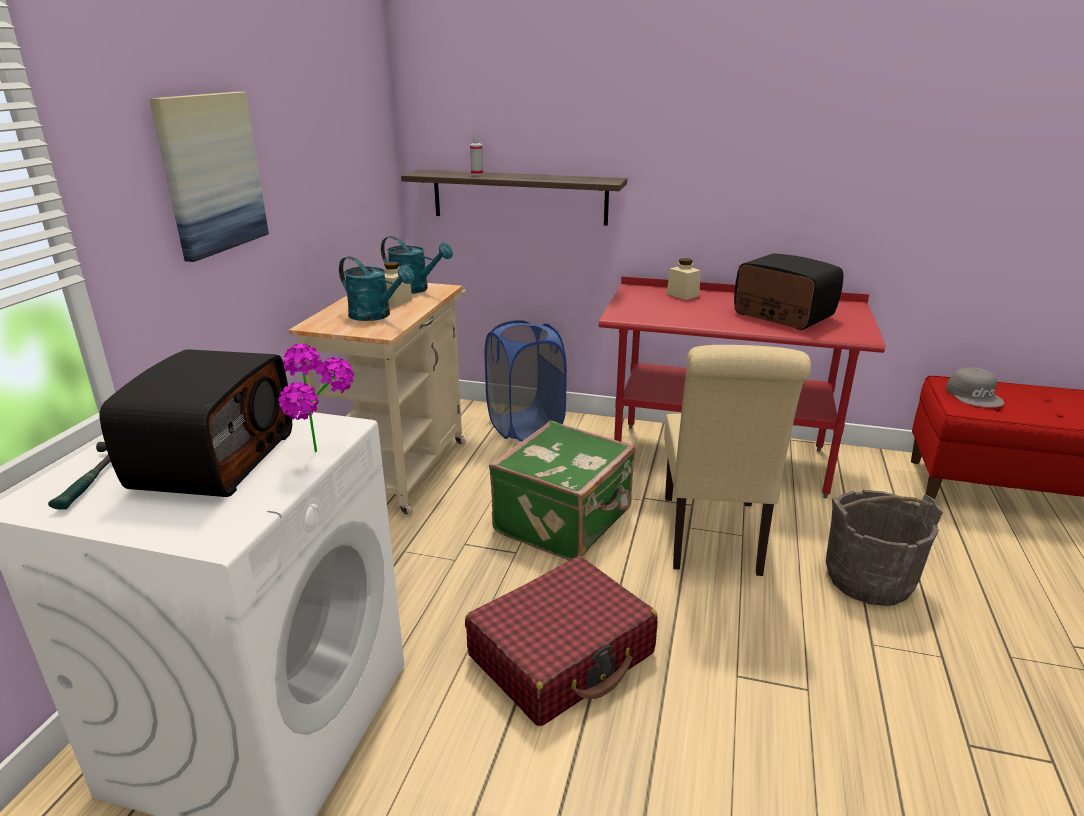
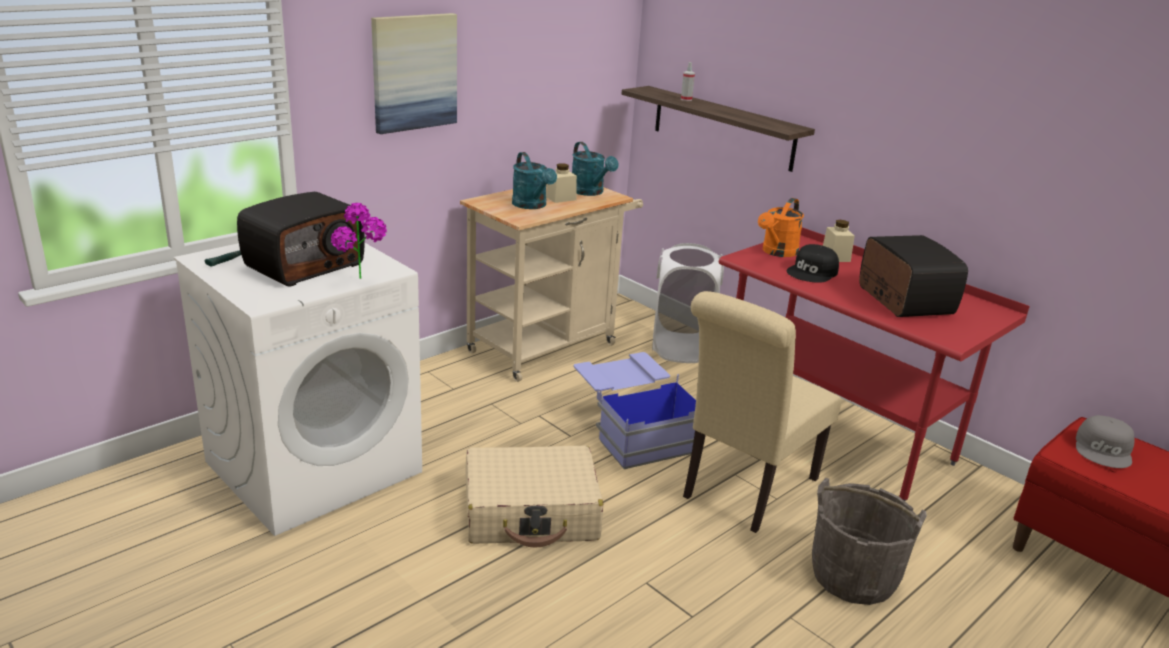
camera: 30 degrees right, 0 degrees up
red suitcase [465,556,658,726] -> beige suitcase [466,446,603,547]
blue laundry basket [485,320,567,442] -> white laundry basket [652,243,724,363]
green suitcase [489,421,635,561] -> blue storage box [573,352,696,469]
none -> orange watering can [758,198,804,257]
none -> black cap [787,244,839,283]

